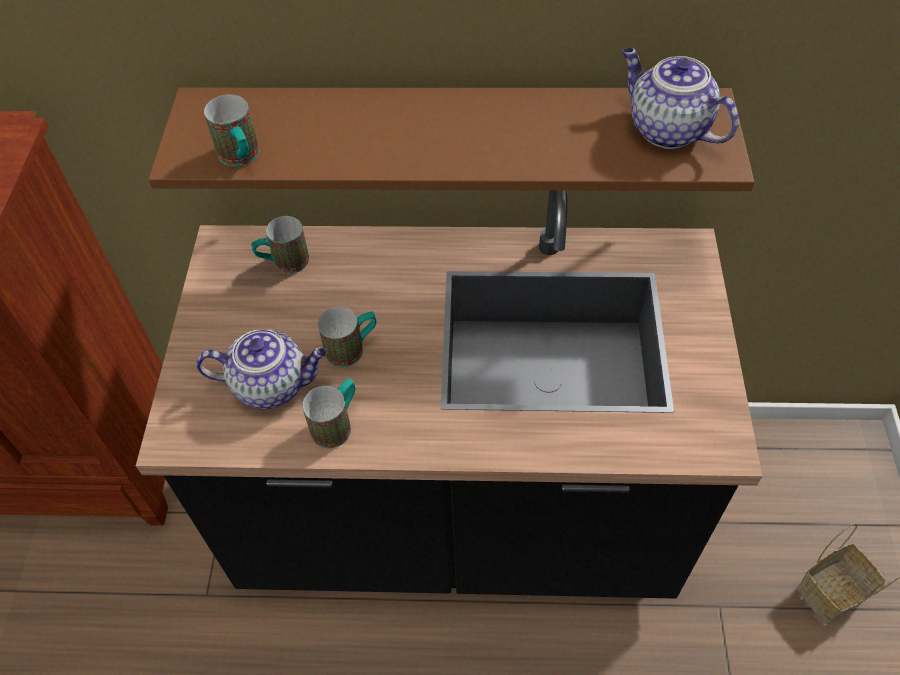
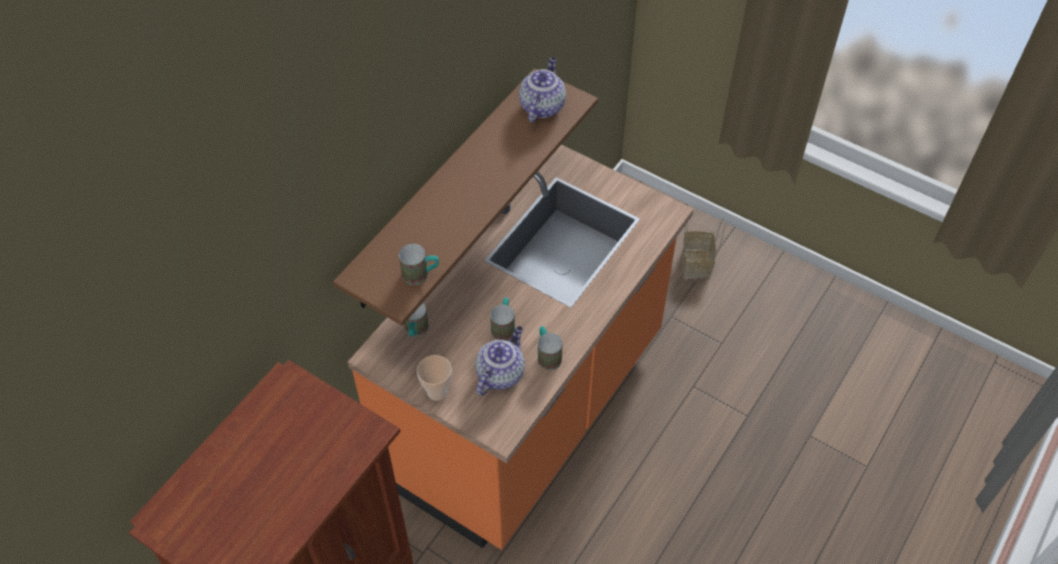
camera: 60 degrees left, 0 degrees up
black counter [136,190,762,599] -> orange counter [348,144,694,550]
teapot [622,48,739,149] -> teapot turned 120 degrees clockwise [519,57,566,122]
none -> cup [417,355,452,401]

